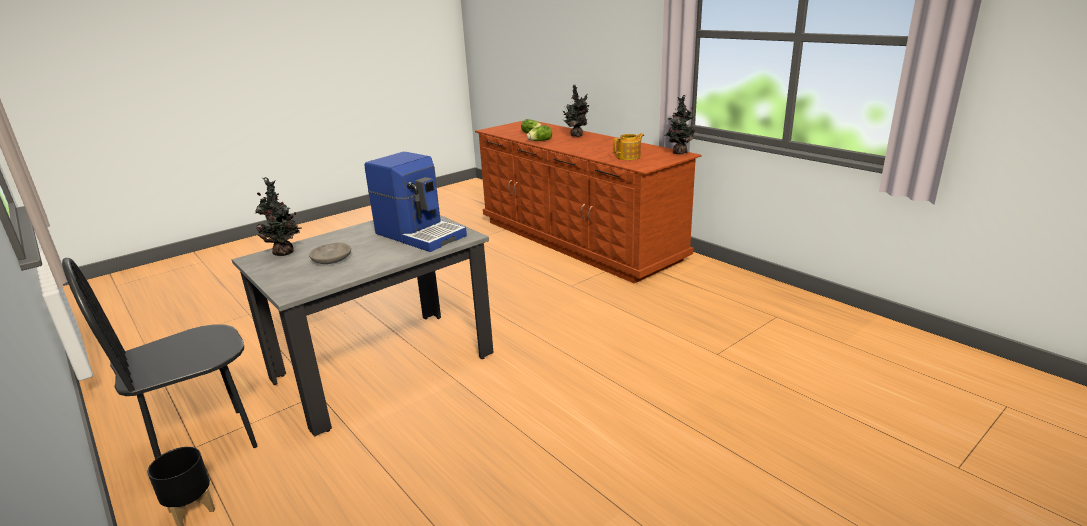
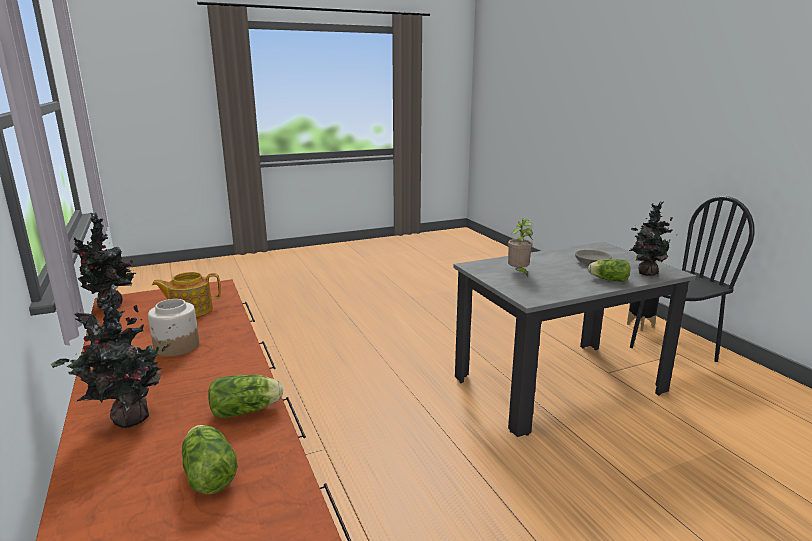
camera: 165 degrees left, 5 degrees down
coffee machine [365,152,467,252] -> potted plant [508,219,533,276]
none -> jar [148,299,199,357]
none -> lettuce [588,259,630,282]

